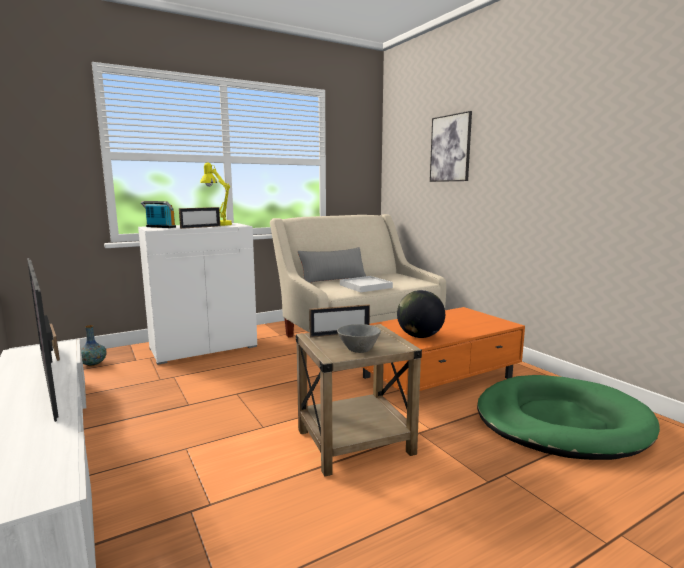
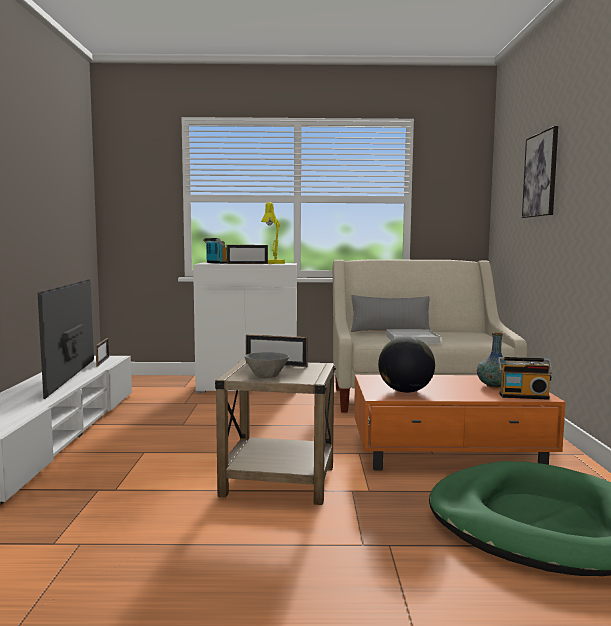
camera: 30 degrees right, 5 degrees down
vase [81,325,107,366] -> vase moved to [477,333,507,388]
none -> radio [498,357,553,400]

